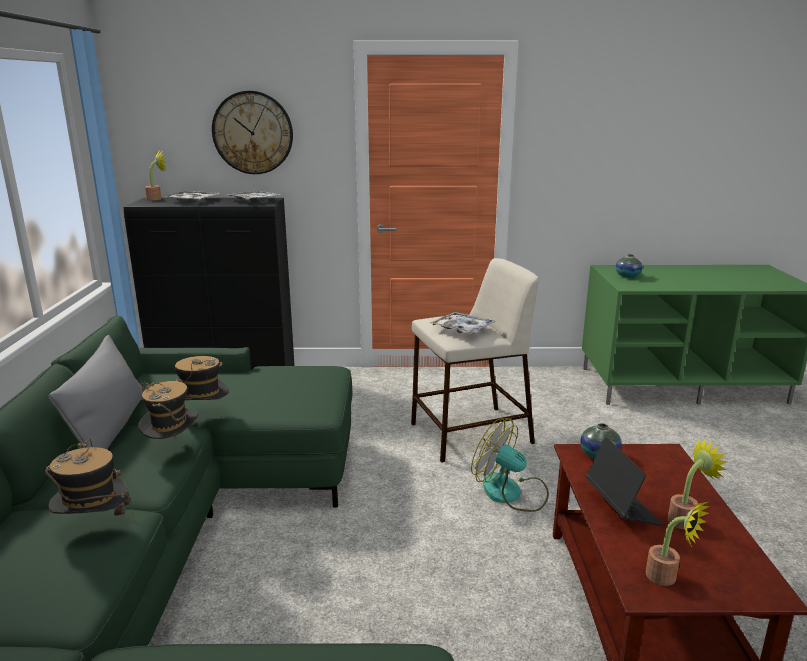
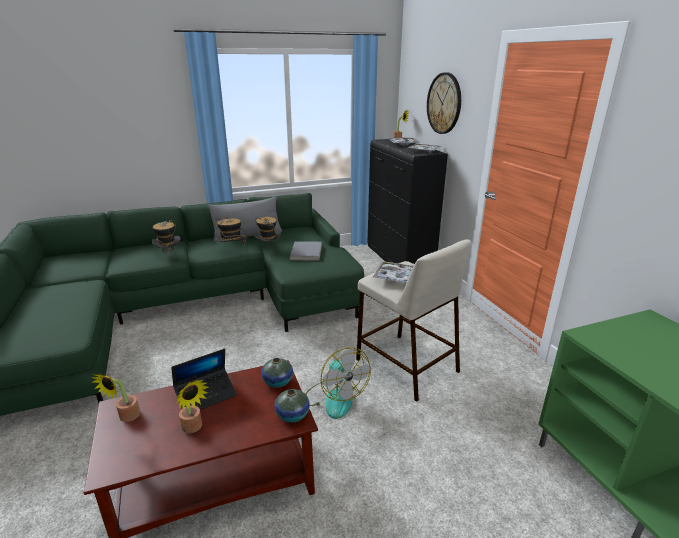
camera: 70 degrees right, 5 degrees up
fan [471,418,549,512] -> fan turned 135 degrees clockwise [305,347,371,419]
vase [616,254,643,278] -> vase moved to [275,389,310,423]
none -> grey book [289,241,322,261]

